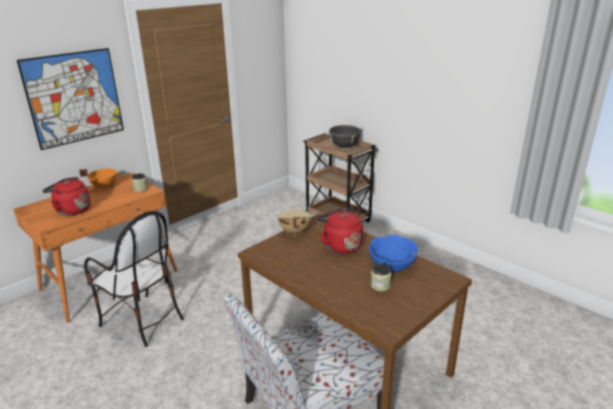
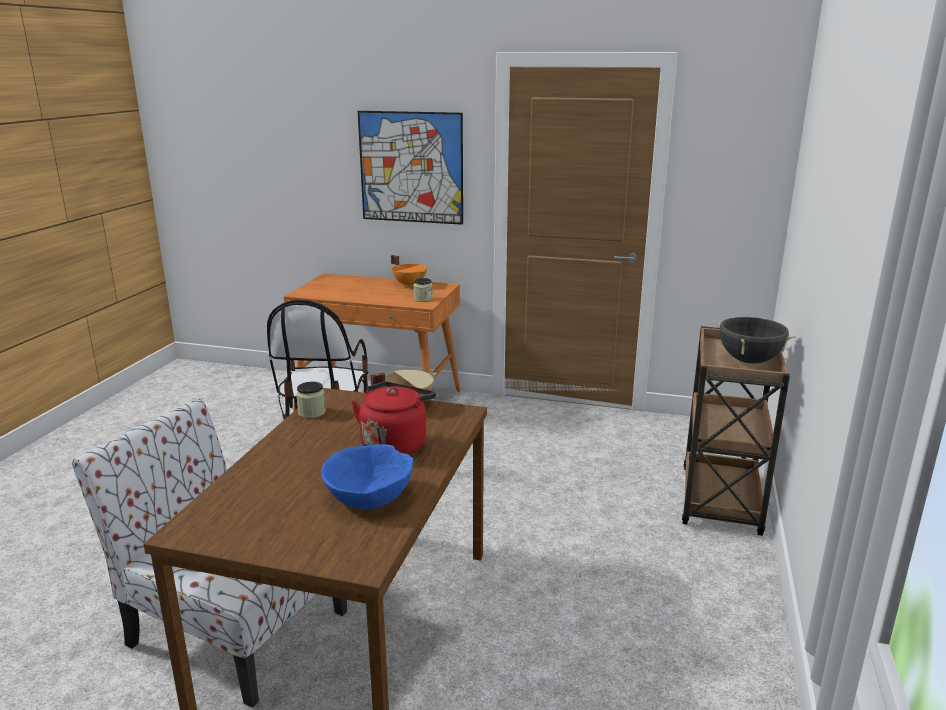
camera: 60 degrees right, 5 degrees down
red kettle [42,177,91,216] -> none
jar [371,263,391,291] -> jar moved to [296,382,326,418]

